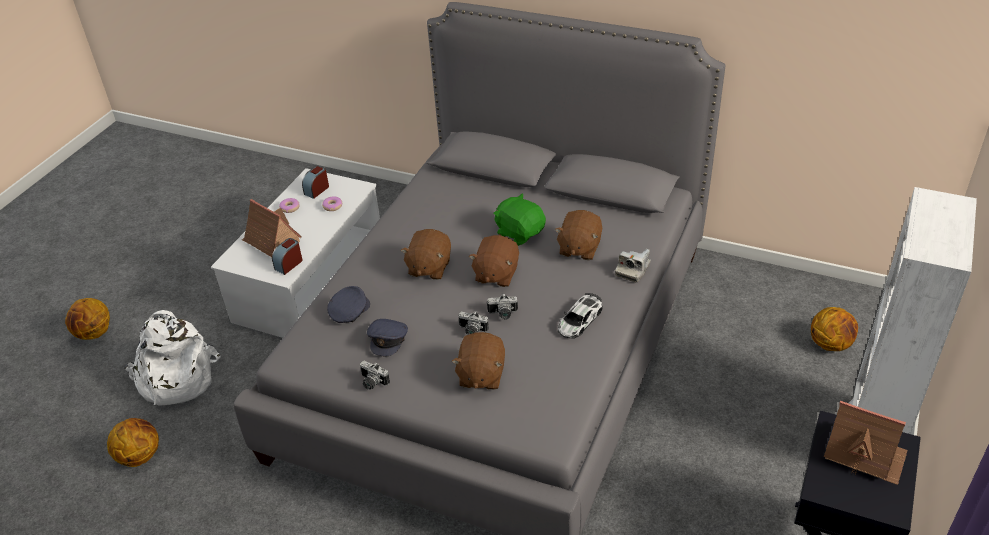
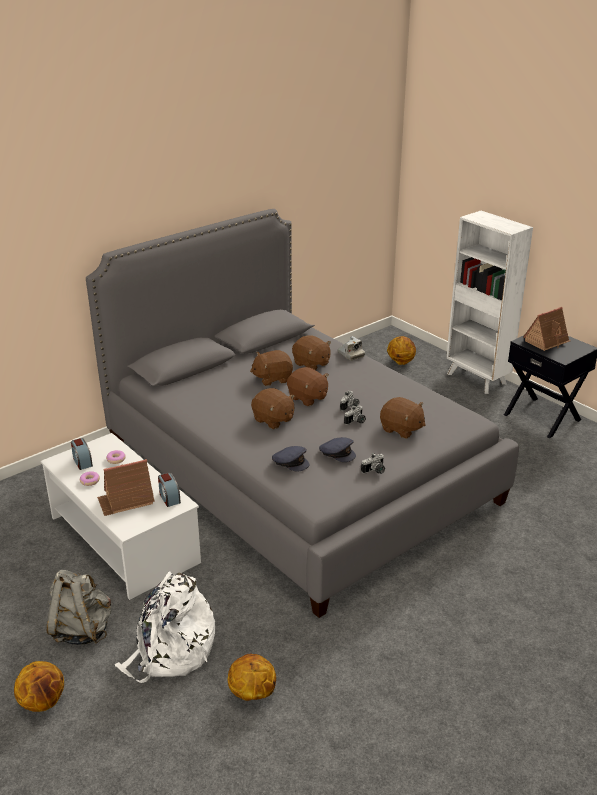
camera: 65 degrees left, 10 degrees down
grey cap [327,286,370,323] -> grey cap turned 150 degrees clockwise [272,446,309,471]
green plush toy [494,193,546,246] -> brown plush toy [250,350,293,386]
toy car [558,293,603,339] -> none
none -> grey backpack [47,570,111,645]

